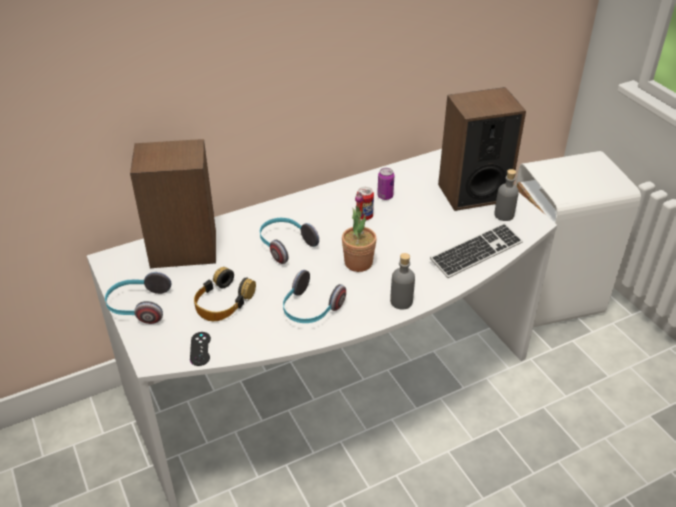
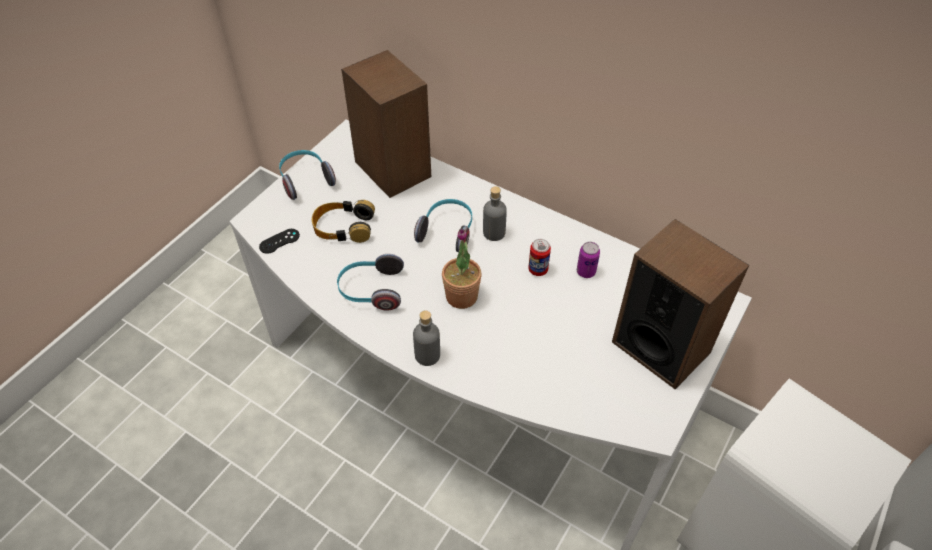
camera: 60 degrees right, 10 degrees up
keyboard [430,223,523,278] -> none
grey bottle [494,169,519,221] -> grey bottle moved to [483,186,507,241]

